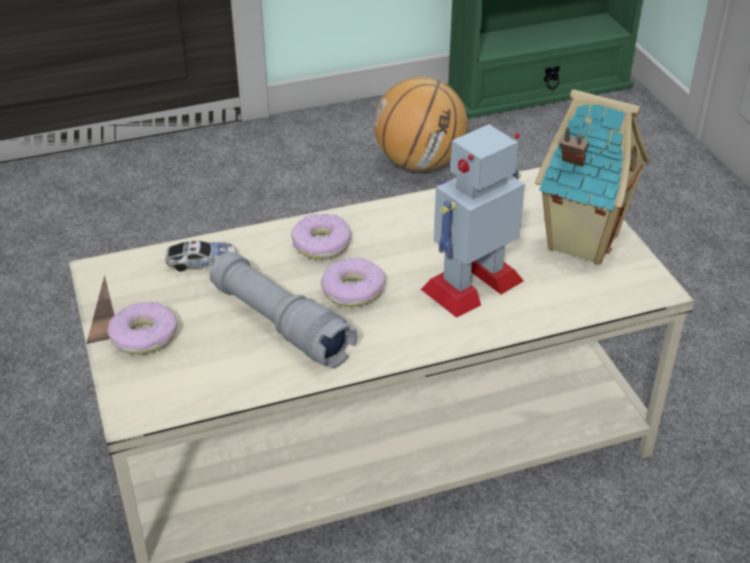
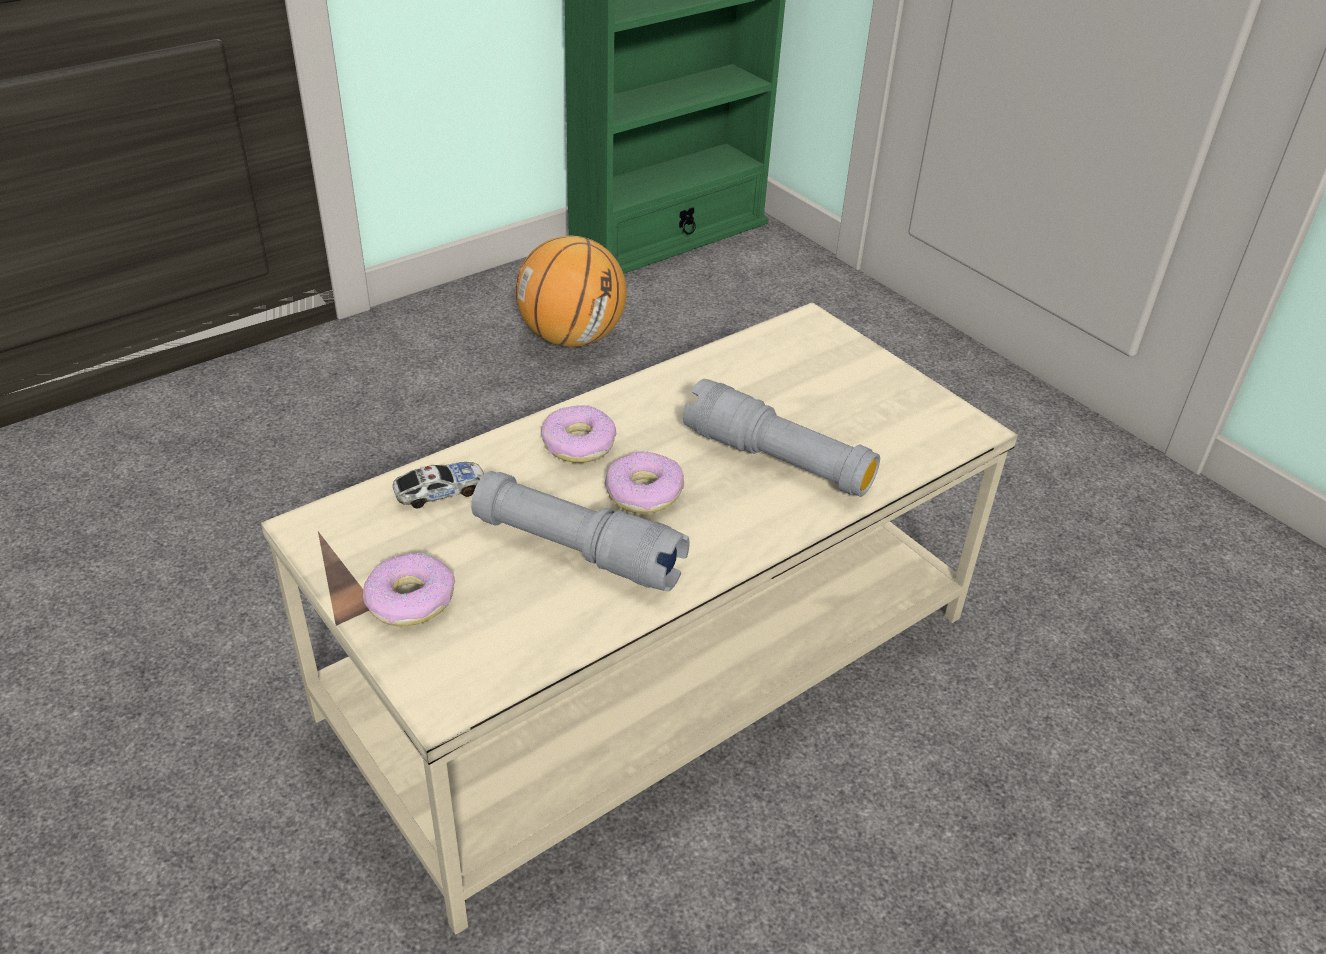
camera: 20 degrees left, 0 degrees up
toy robot [421,124,525,318] -> grey flashlight [683,379,880,497]
toy house [535,89,650,265] -> none

